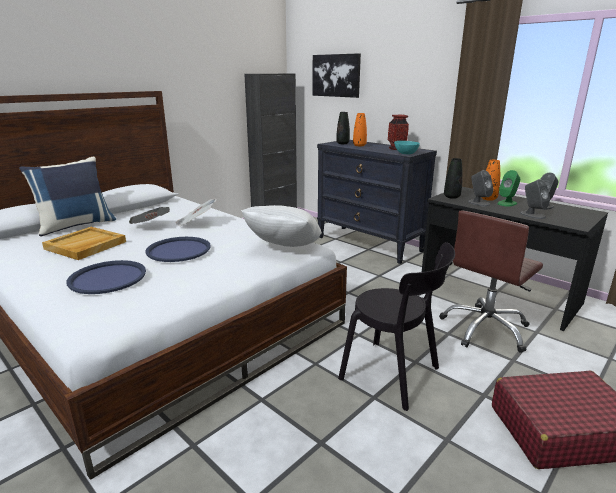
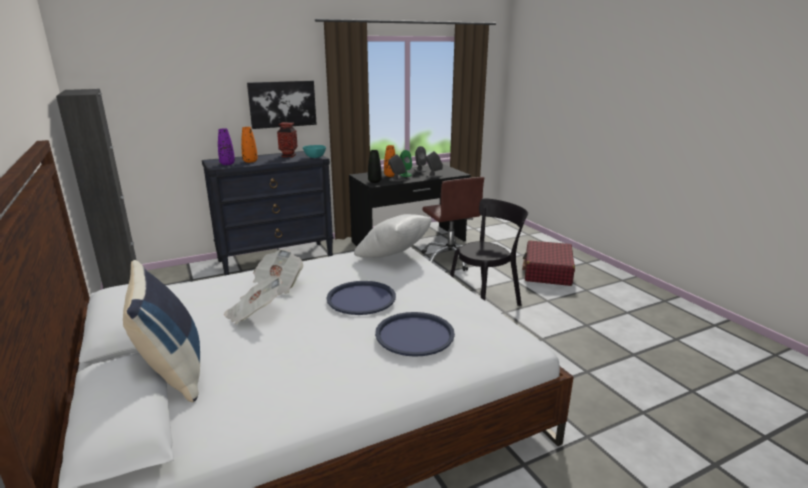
camera: 70 degrees left, 0 degrees up
beige tray [42,227,126,260] -> none
picture [313,53,361,98] -> picture moved to [247,81,317,129]
black vase [336,112,350,144] -> purple vase [218,128,235,165]

